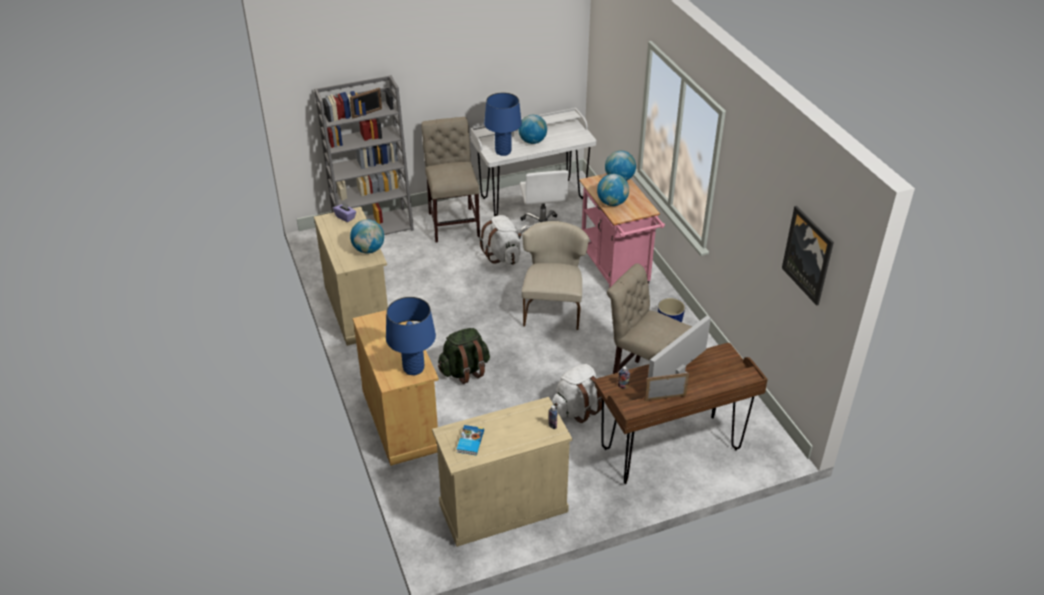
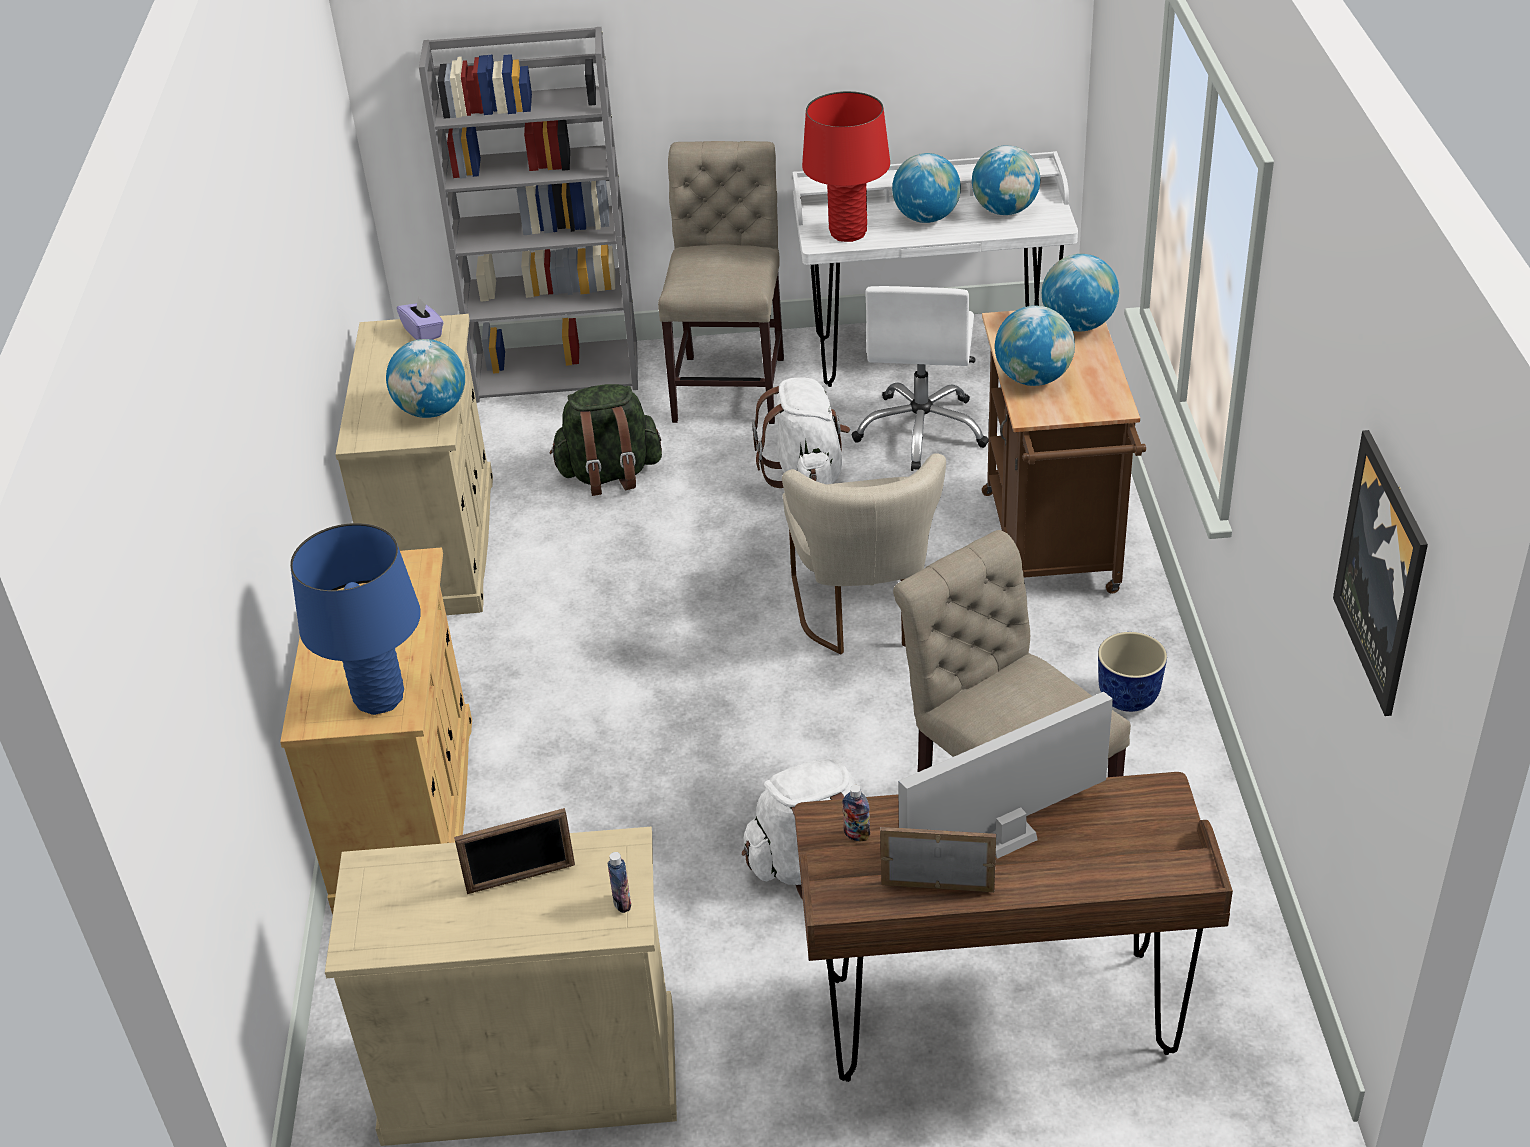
camera: 20 degrees right, 0 degrees up
picture frame [350,88,382,118] -> picture frame moved to [454,808,575,894]
green backpack [438,328,490,384] -> green backpack moved to [550,384,662,496]
book [457,425,484,455] -> none
blue table lamp [484,93,522,156] -> red table lamp [802,91,890,242]
beige chair [522,221,589,330] -> beige chair turned 150 degrees clockwise [782,453,946,654]
pink cart [579,173,665,288] -> brown cart [982,310,1146,594]
none -> globe [972,145,1040,215]

